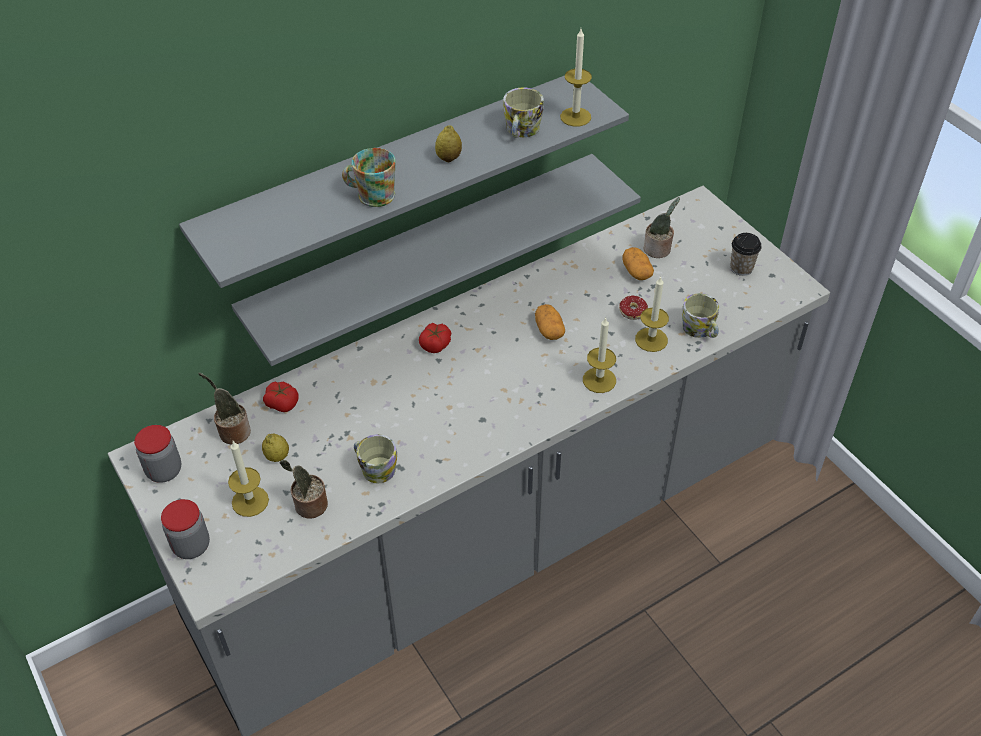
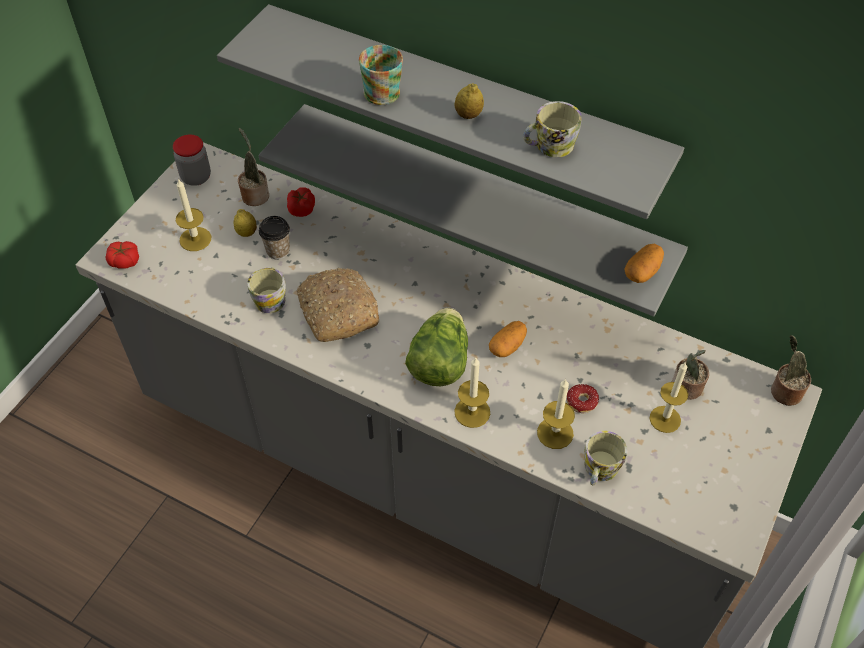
camera: 60 degrees right, 5 degrees up
jar [161,499,210,559] -> none
potted plant [279,460,328,518] -> potted plant moved to [771,335,811,406]
tomato [419,323,451,353] -> tomato moved to [105,241,139,269]
candle [560,29,592,127] -> candle moved to [650,362,688,433]
potato [622,247,654,280] -> potato moved to [624,243,664,283]
cup [730,233,762,276] -> cup moved to [259,216,290,259]
none -> bread [296,268,380,342]
none -> lettuce [405,308,468,386]

